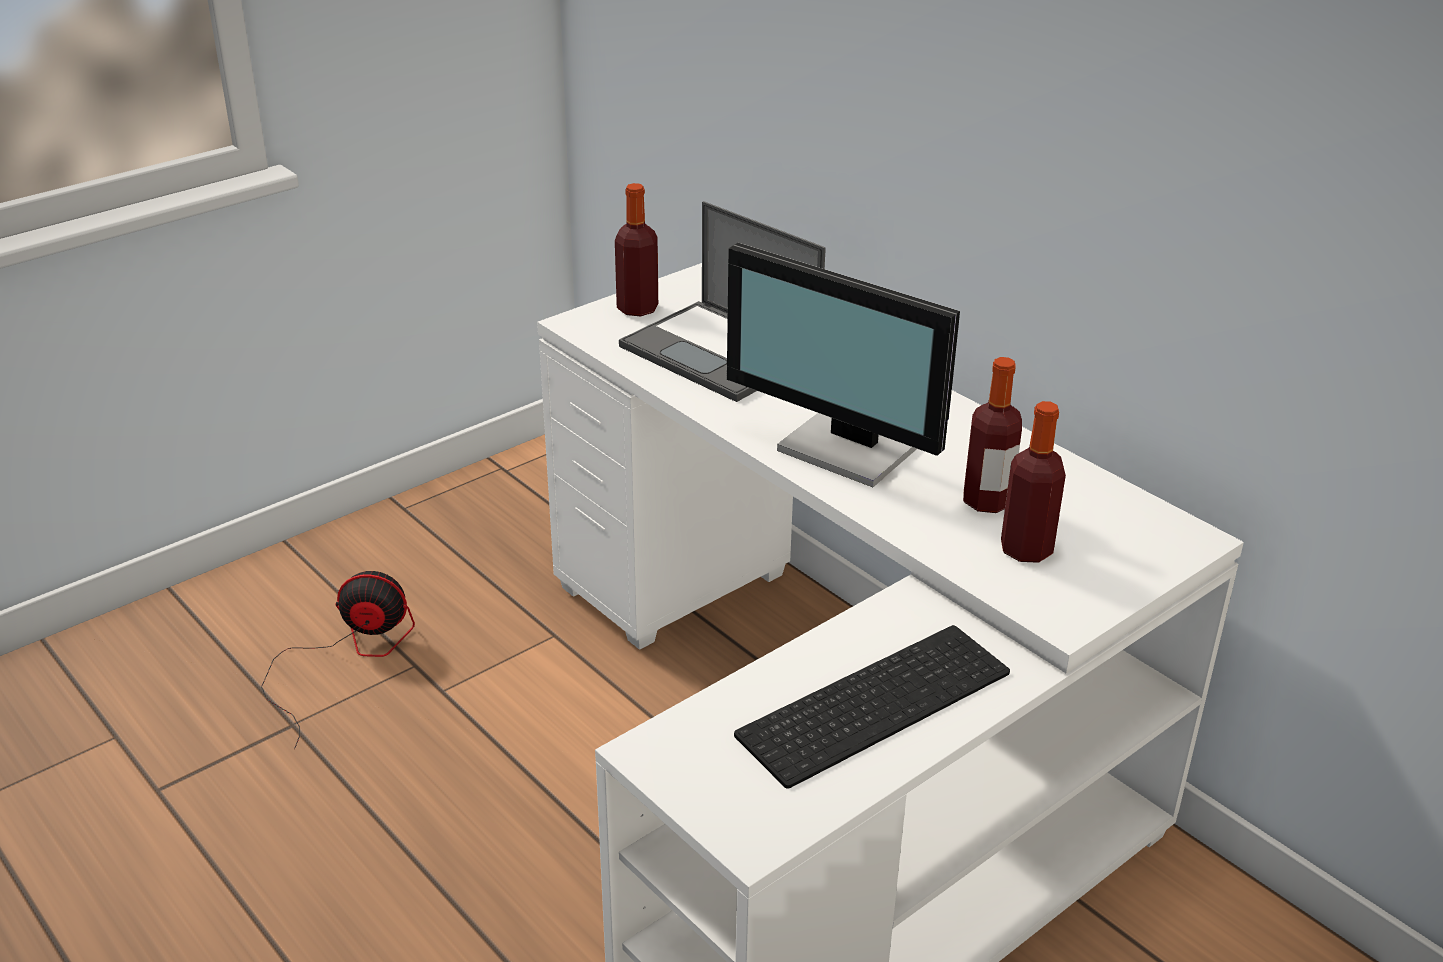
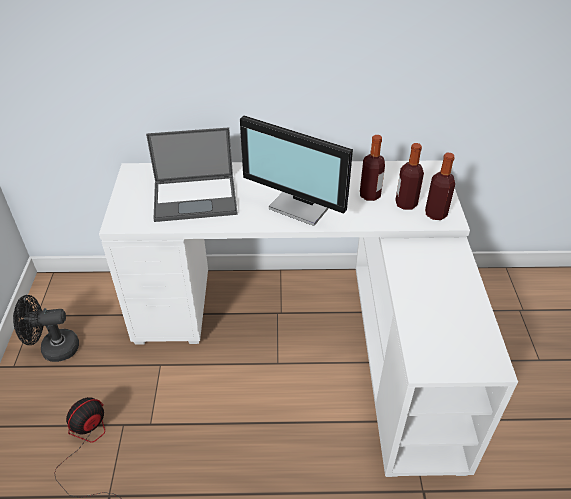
camera: 50 degrees left, 10 degrees up
bottle [615,183,658,316] -> bottle moved to [425,153,455,220]
monitor [727,243,960,487] -> monitor turned 45 degrees clockwise [240,115,353,226]
keyboard [734,625,1010,789] -> none
none -> black fan [13,295,79,362]

